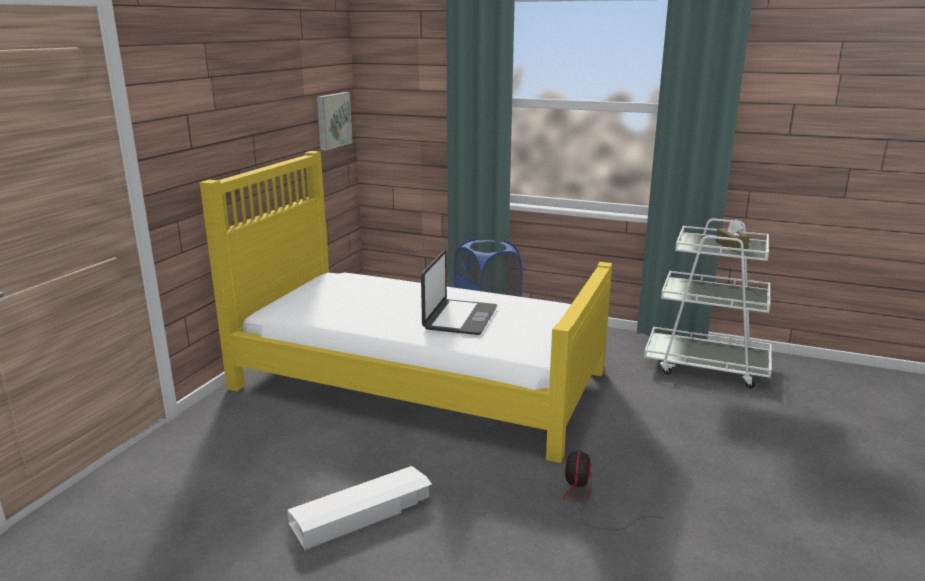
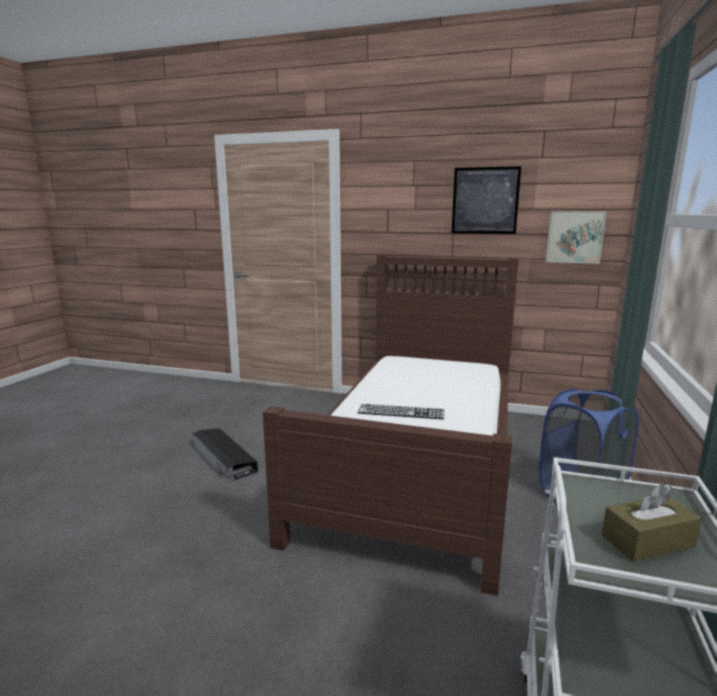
camera: 85 degrees right, 5 degrees down
yellow bed [200,151,612,463] -> brown bed [263,254,519,596]
white storage box [287,466,432,550] -> black storage box [192,428,258,481]
laptop [421,250,497,335] -> keyboard [358,404,444,419]
fan [563,450,664,531] -> none
none -> picture [452,166,521,234]

